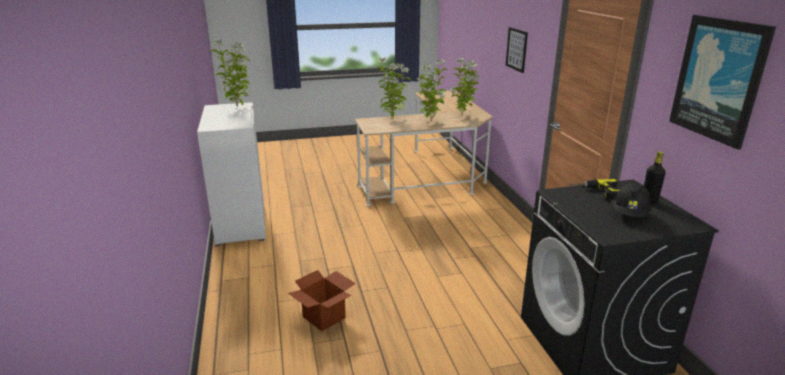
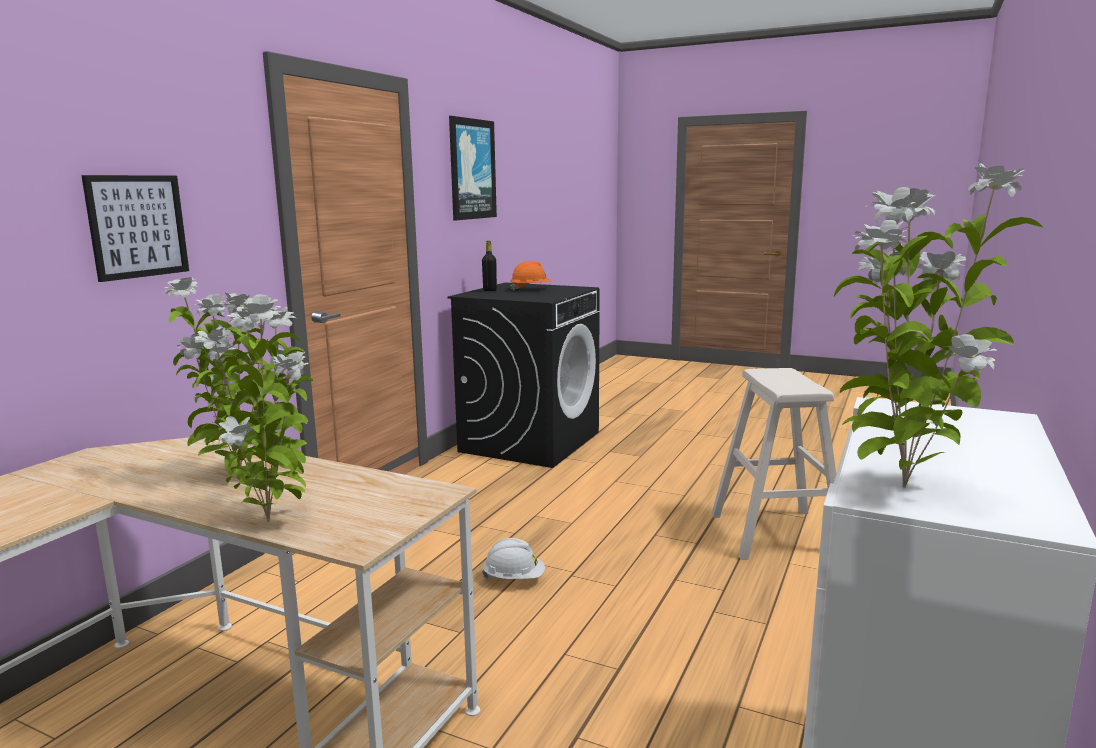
camera: 140 degrees left, 10 degrees down
cardboard box [288,270,356,331] -> beige stool [711,368,836,560]
potted plant [450,58,481,115] -> none
power drill [569,179,621,200] -> none
black hard hat [613,183,652,217] -> orange hard hat [510,261,552,291]
none -> white hard hat [482,538,545,579]

